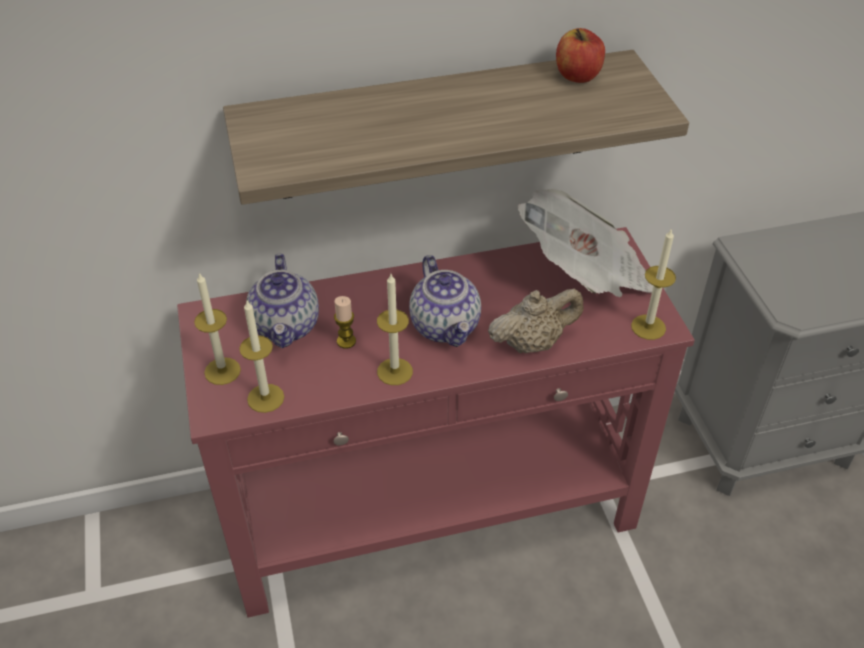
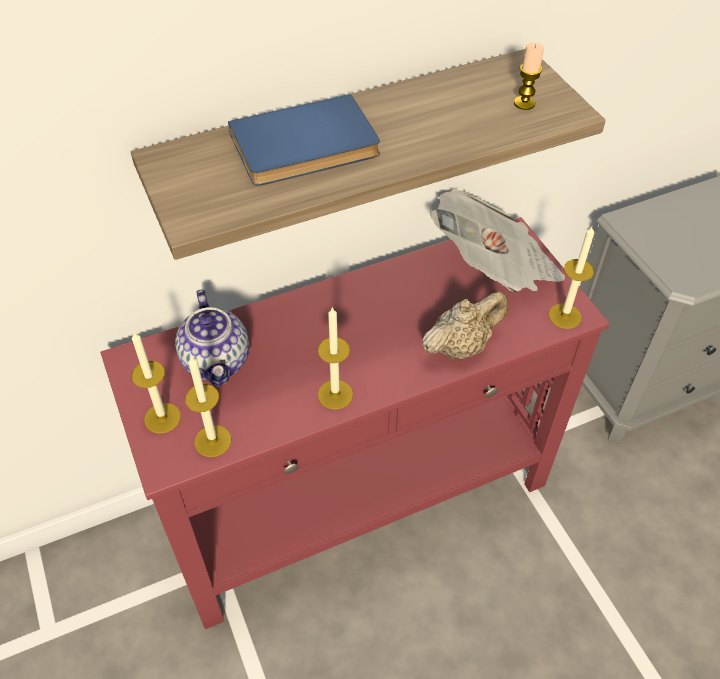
camera: 10 degrees left, 5 degrees up
candle [334,296,356,349] -> candle moved to [514,43,544,110]
teapot [409,255,481,347] -> none
apple [556,28,605,83] -> none
none -> blue book [228,94,380,186]

